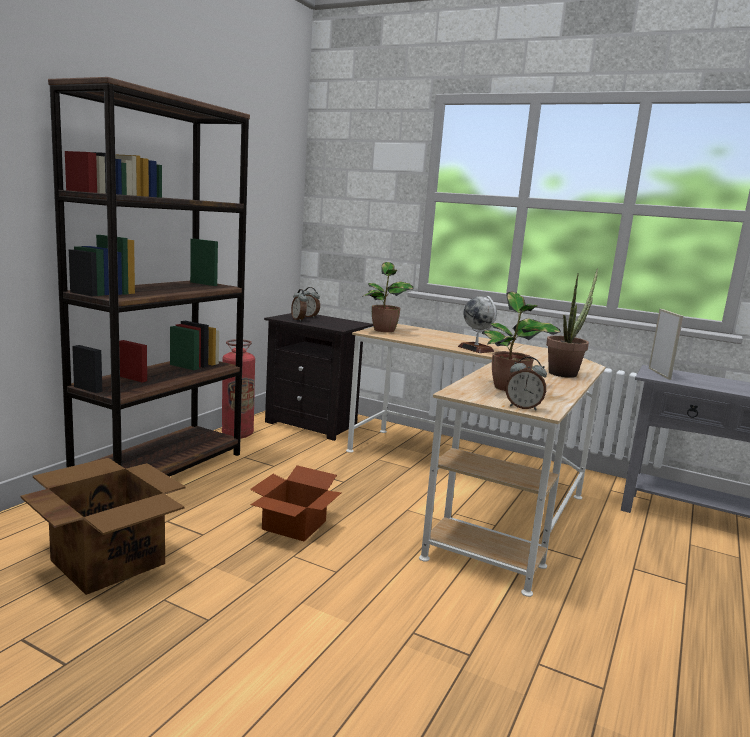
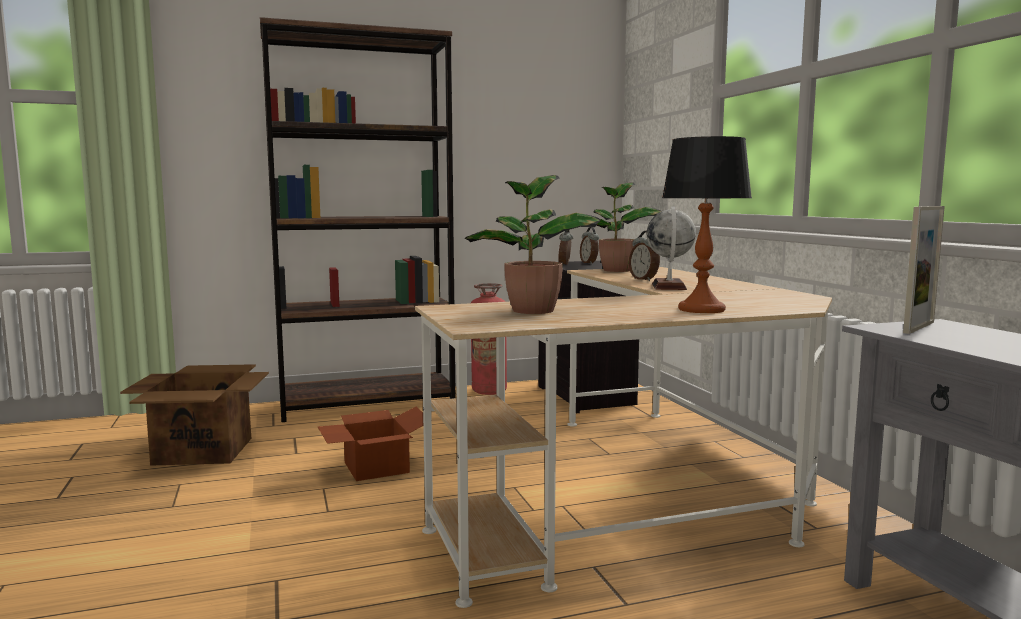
camera: 45 degrees right, 5 degrees down
alarm clock [506,357,547,411] -> alarm clock moved to [629,231,660,281]
potted plant [546,269,598,378] -> table lamp [662,136,752,313]

